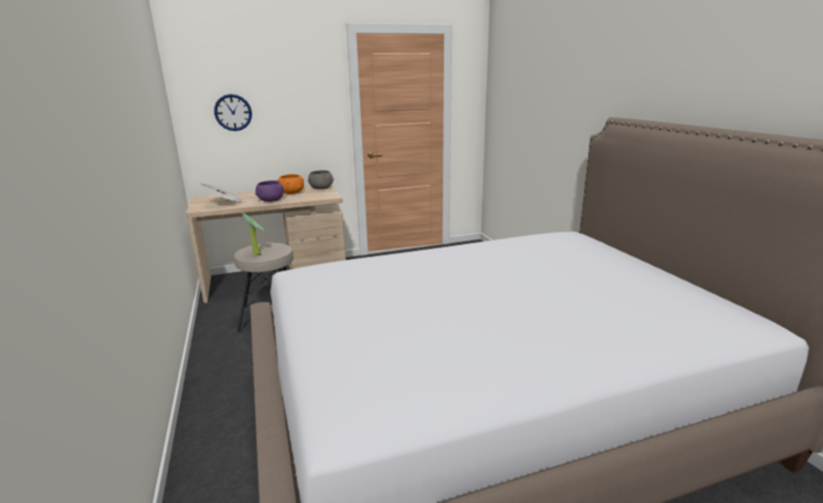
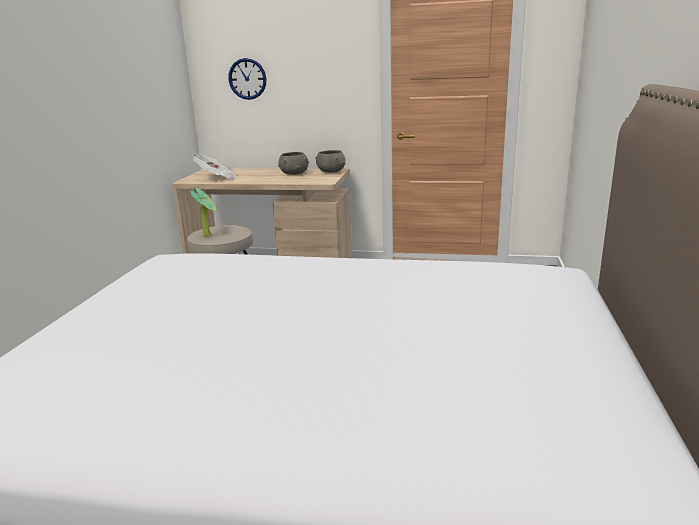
camera: 30 degrees right, 0 degrees up
purple bowl [255,180,285,202] -> none
orange bowl [277,174,304,194] -> grey bowl [278,152,309,175]

